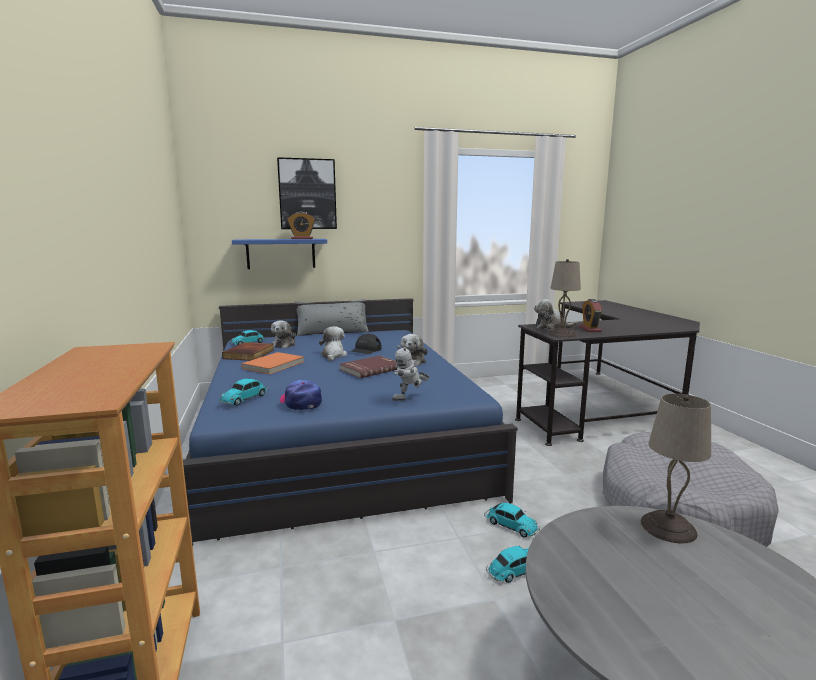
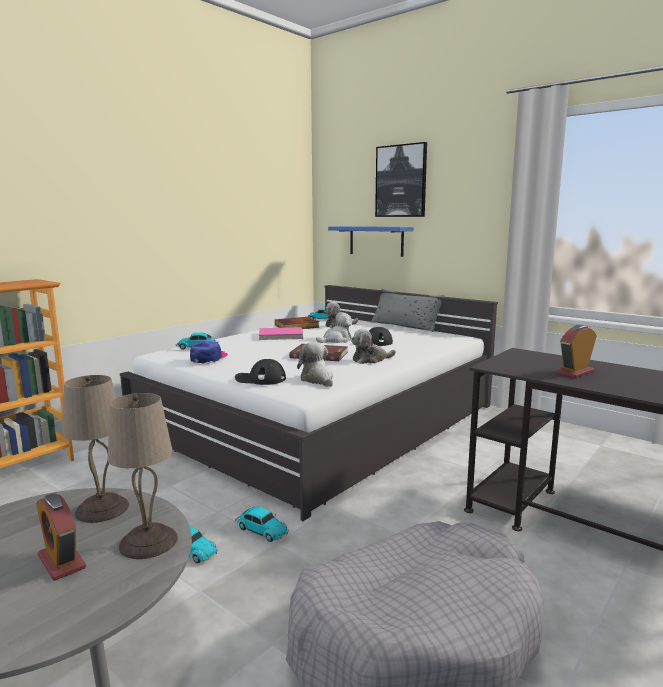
camera: 55 degrees right, 0 degrees up
blue bed [183,298,518,545] -> white bed [120,285,498,521]
orange book [241,352,304,374] -> pink book [259,327,303,340]
alarm clock [287,212,315,239] -> alarm clock moved to [36,493,86,581]
toy robot [392,345,429,401] -> black cap [235,359,286,385]
toy car [484,503,540,537] -> toy car turned 60 degrees counterclockwise [235,507,289,542]
plush toy [534,299,578,330] -> plush toy moved to [297,342,333,387]
beige table lamp [548,259,581,338] -> beige table lamp moved to [63,375,129,523]

